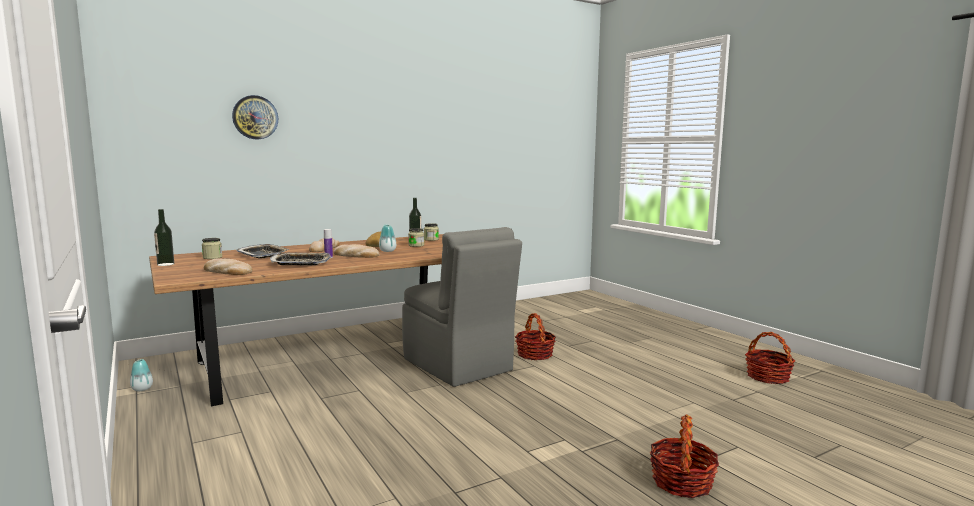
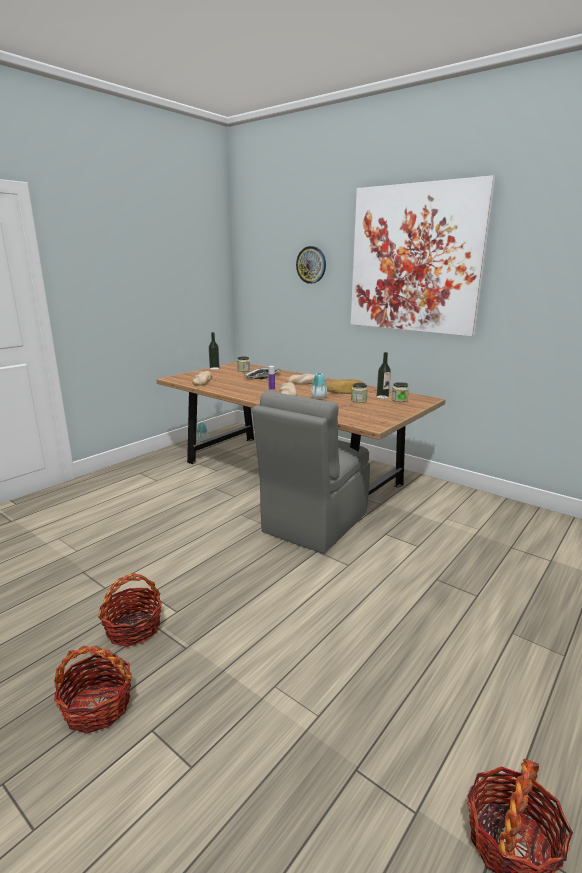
camera: 70 degrees right, 10 degrees up
tray [269,253,331,265] -> none
basket [515,313,556,360] -> basket moved to [98,573,162,647]
none -> picture [351,175,496,336]

